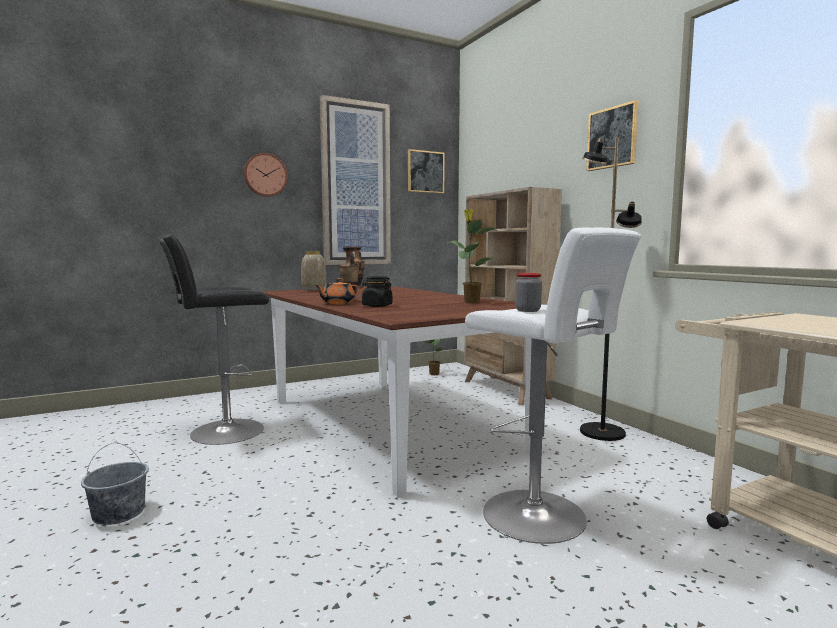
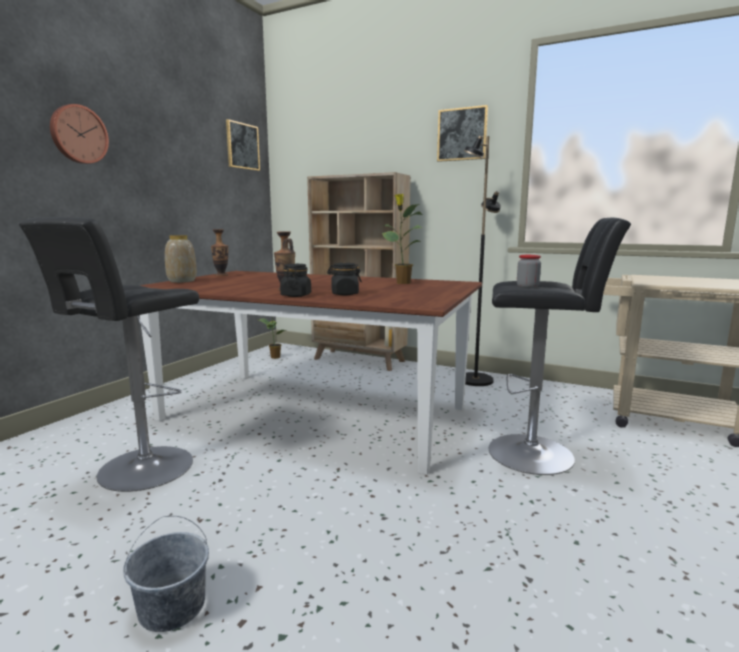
camera: 35 degrees left, 5 degrees up
orange teapot [315,278,358,305] -> black jar [280,264,311,297]
picture [320,95,391,265] -> none
white stool [465,227,642,544] -> black stool [489,218,631,475]

